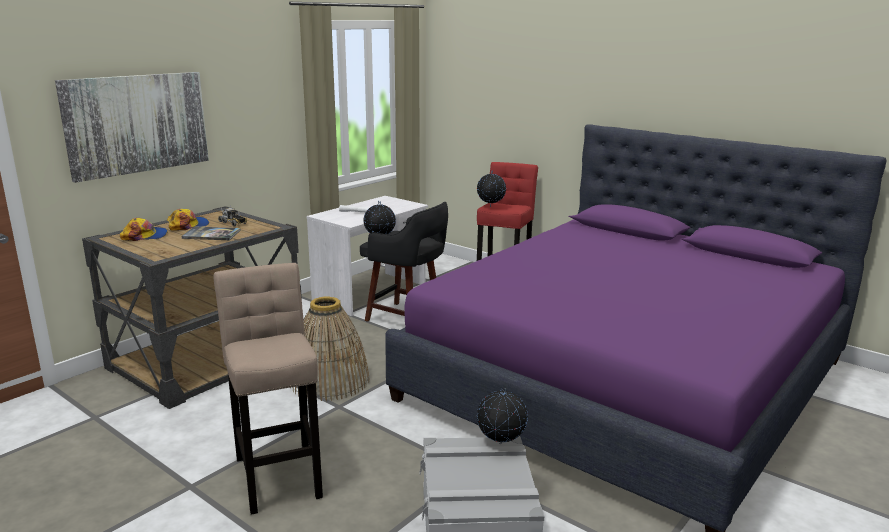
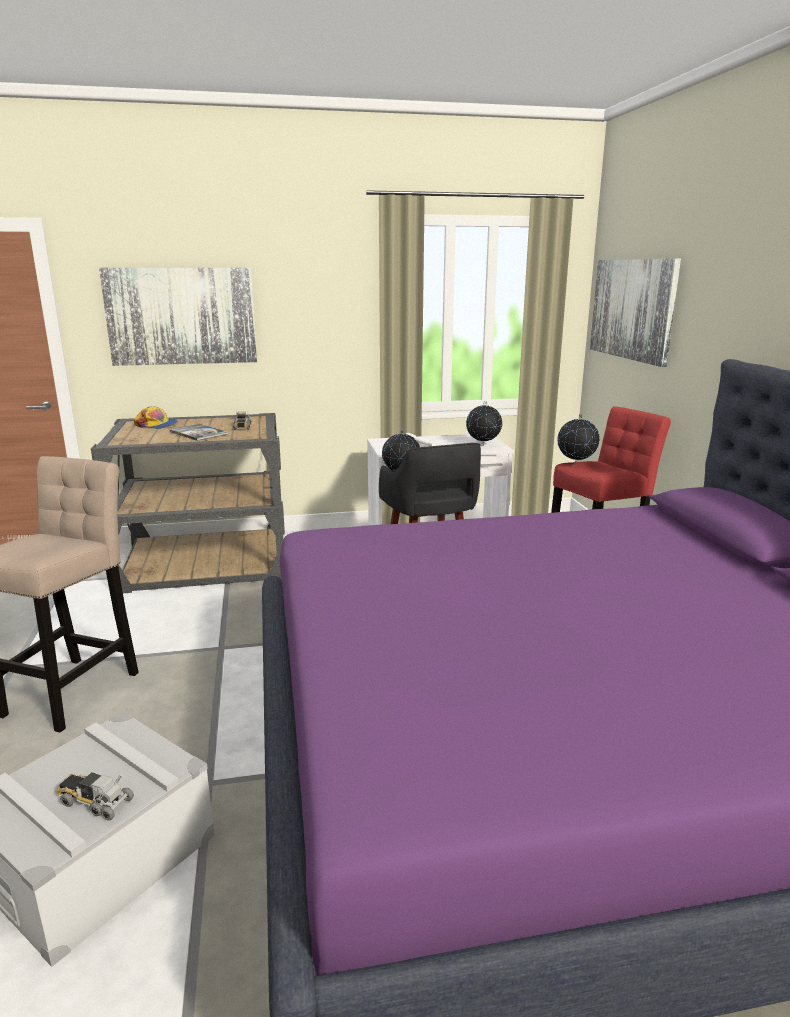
camera: 40 degrees right, 0 degrees up
cap [167,209,209,231] -> none
basket [289,296,370,401] -> none
globe [477,388,528,444] -> globe moved to [466,401,502,446]
none -> toy truck [57,772,134,821]
none -> picture [590,259,681,367]

